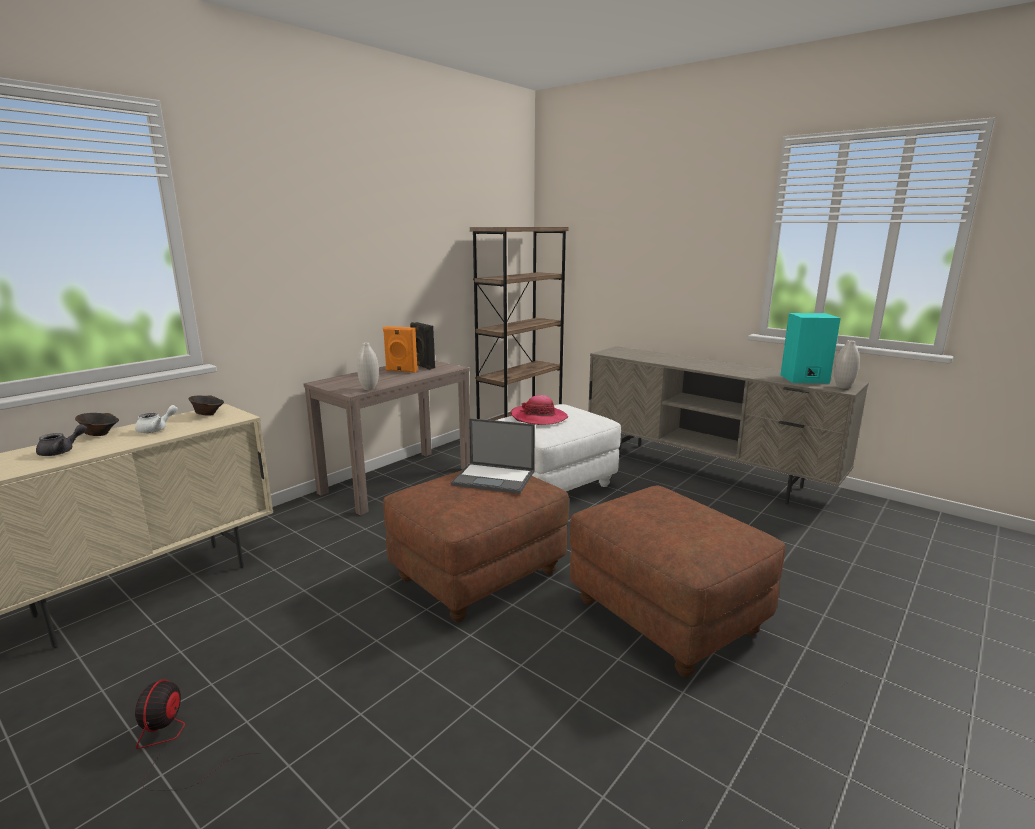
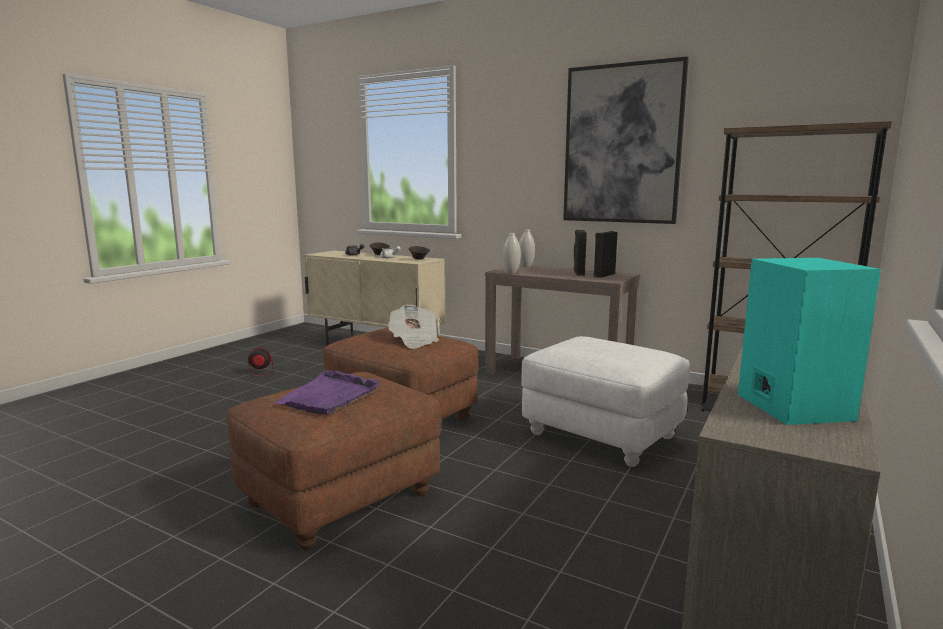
camera: 80 degrees right, 5 degrees down
orange speaker [383,326,418,373] -> black speaker [574,230,587,276]
laptop [451,418,535,494] -> newspaper [387,305,440,349]
hat [511,395,568,425] -> none
white vase [834,340,860,389] -> white vase moved to [519,229,535,267]
none -> purple tray [273,371,380,415]
none -> picture [563,56,689,224]

